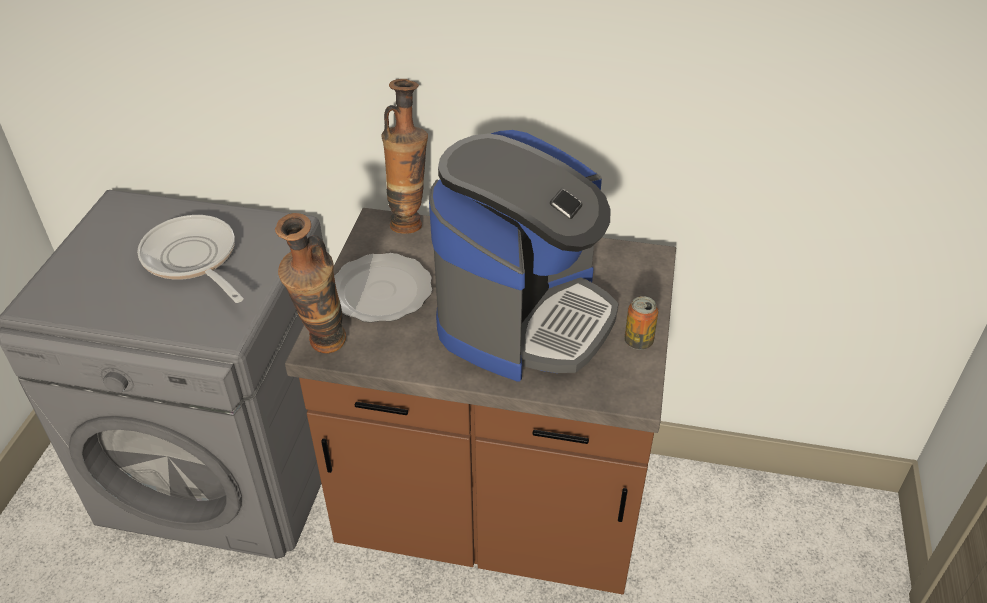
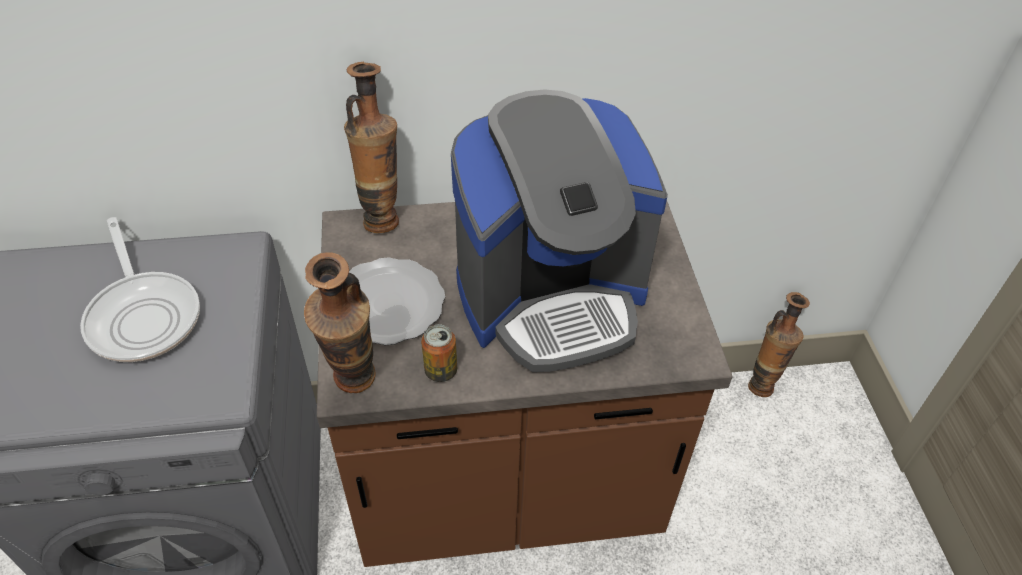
camera: 20 degrees left, 5 degrees up
frying pan [137,215,244,303] -> frying pan turned 150 degrees counterclockwise [80,217,200,362]
coffee machine [429,130,618,381] -> coffee machine turned 60 degrees clockwise [451,89,668,372]
can [624,296,658,350] -> can moved to [421,324,457,382]
none -> vase [748,292,810,397]

